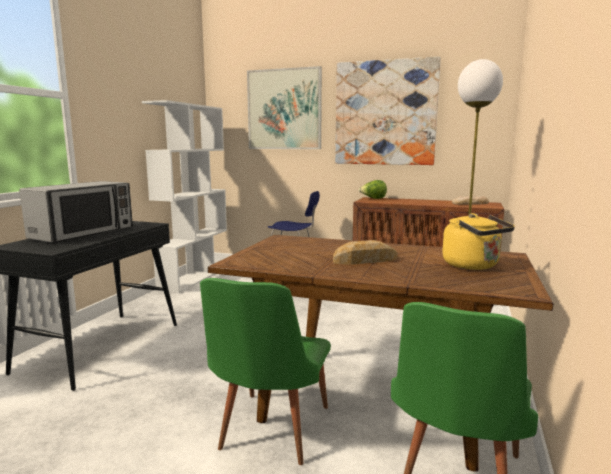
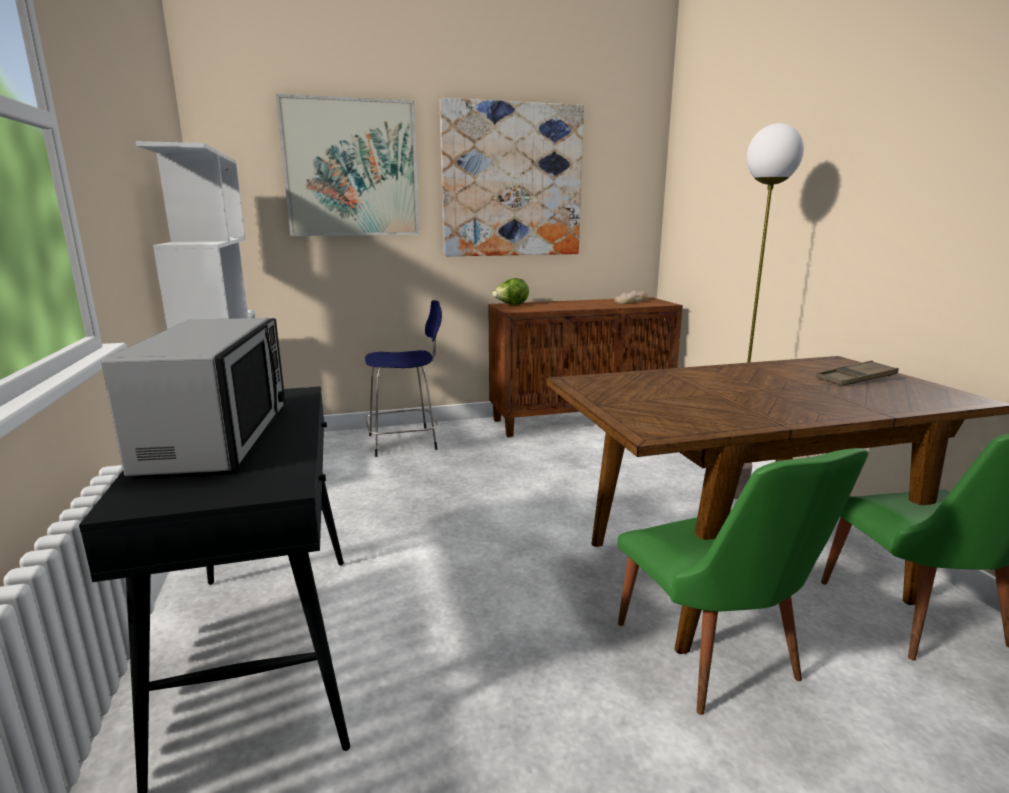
camera: 35 degrees left, 5 degrees up
bread [333,240,397,265] -> none
yellow kettle [442,213,515,270] -> brown tray [816,360,899,386]

